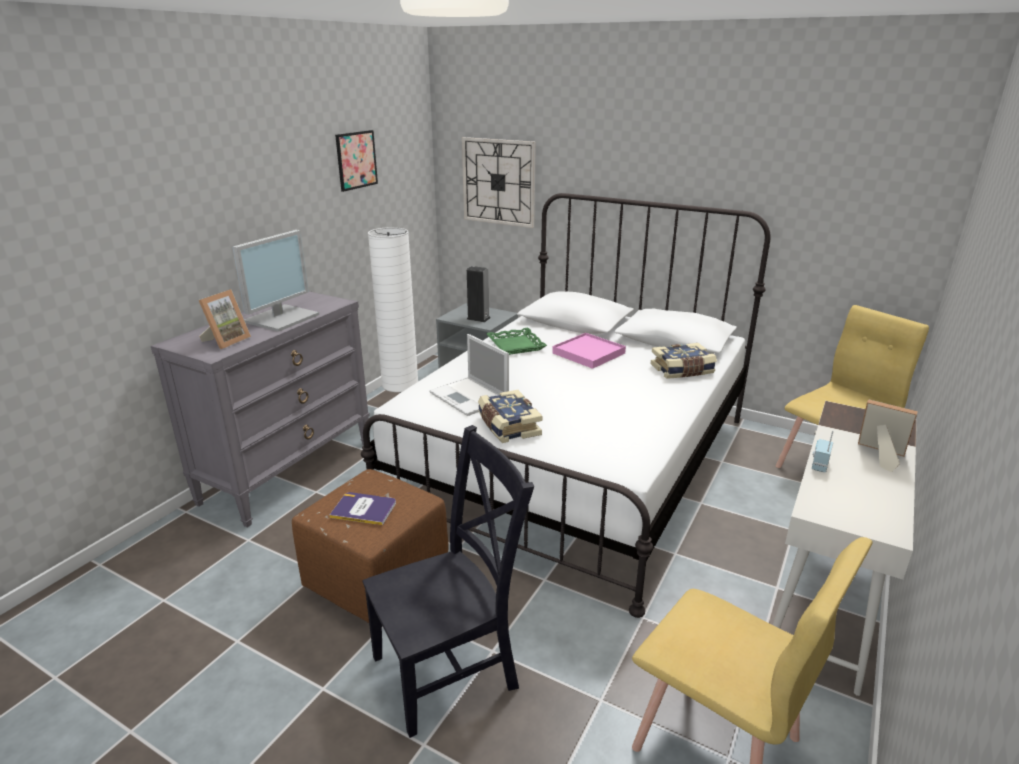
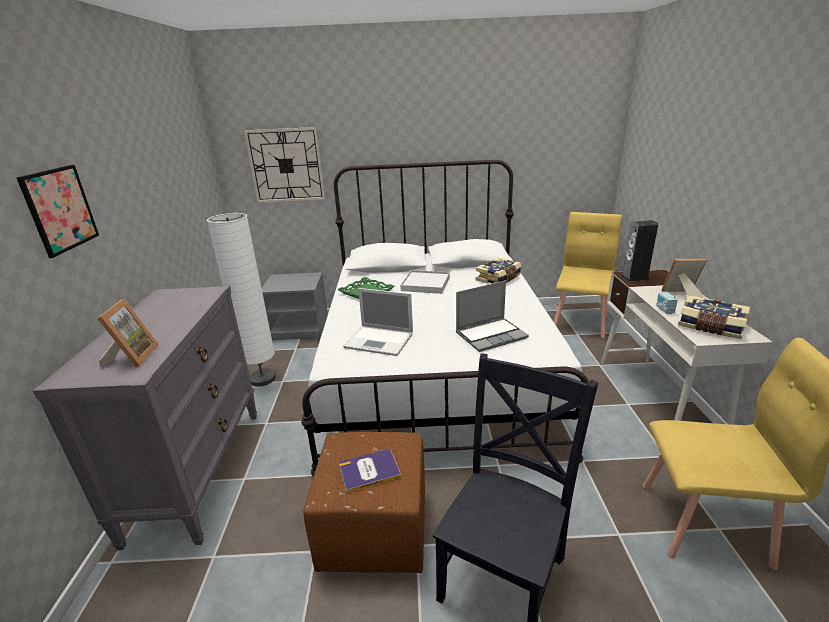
camera: 30 degrees left, 0 degrees up
monitor [233,230,319,332] -> none
picture [335,130,378,192] -> picture moved to [17,165,99,258]
speaker [467,266,490,322] -> speaker moved to [621,220,658,282]
book [478,390,542,443] -> book moved to [678,295,750,339]
pink tray [552,333,626,369] -> white tray [400,270,450,294]
none -> laptop [456,281,529,352]

